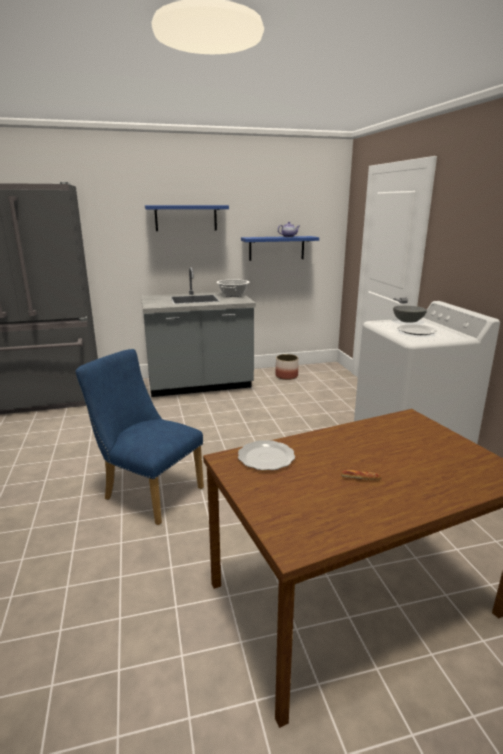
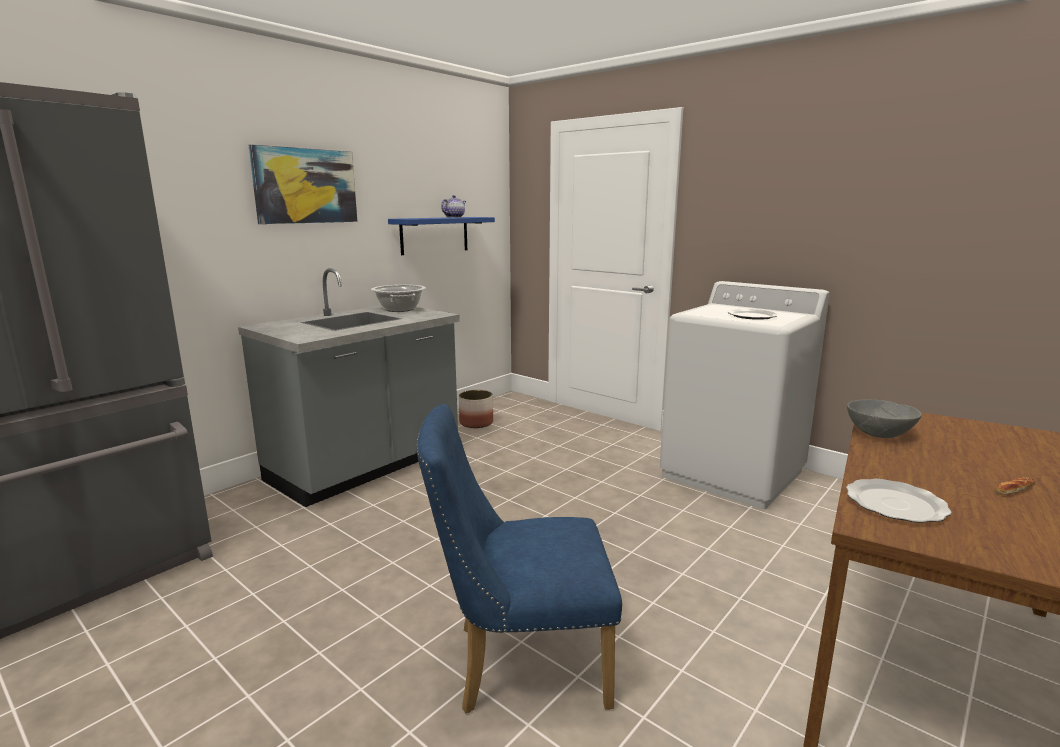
camera: 35 degrees left, 5 degrees down
blue shelf [145,205,229,231] -> picture [248,145,357,224]
grey bowl [393,305,427,323] -> grey bowl moved to [847,399,922,438]

